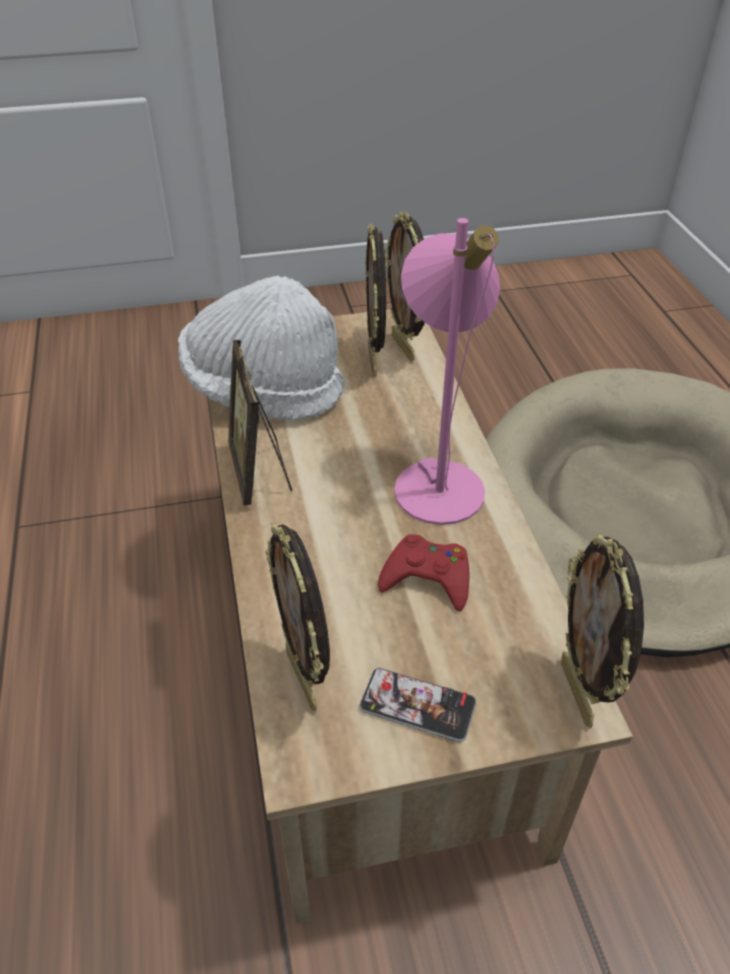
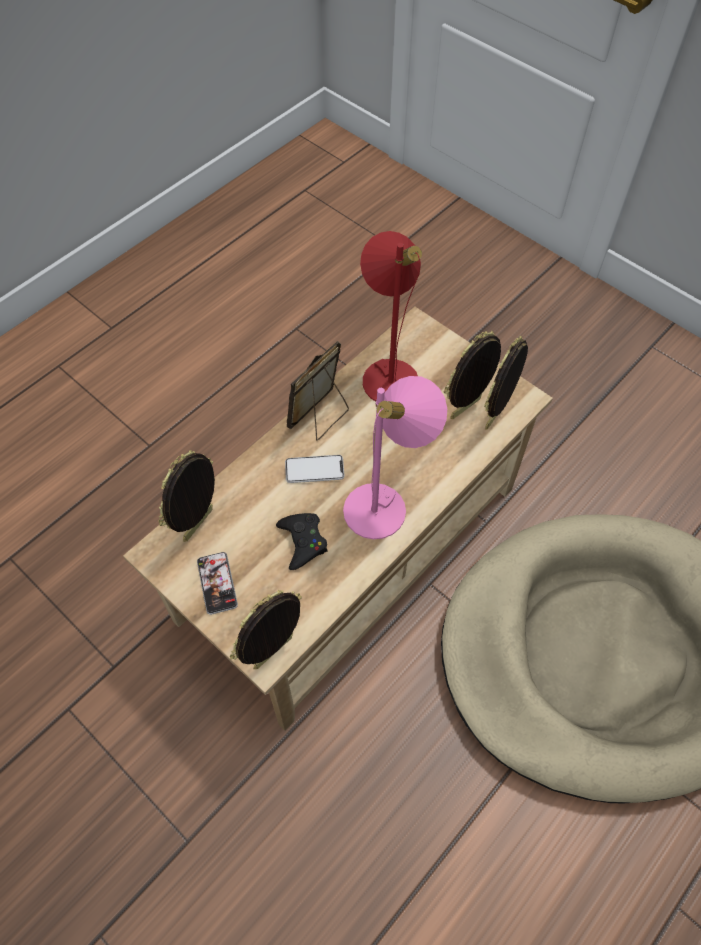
camera: 55 degrees right, 15 degrees up
white hat [178,276,345,420] -> red table lamp [360,231,422,401]
red game controller [378,534,469,611] -> black game controller [276,513,328,570]
none -> phone [285,455,345,483]

